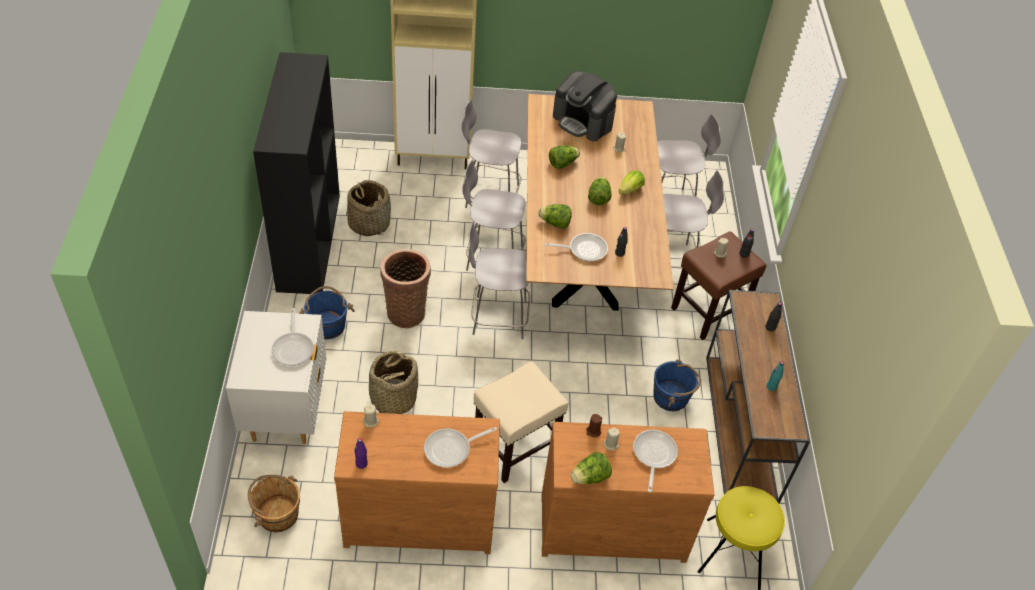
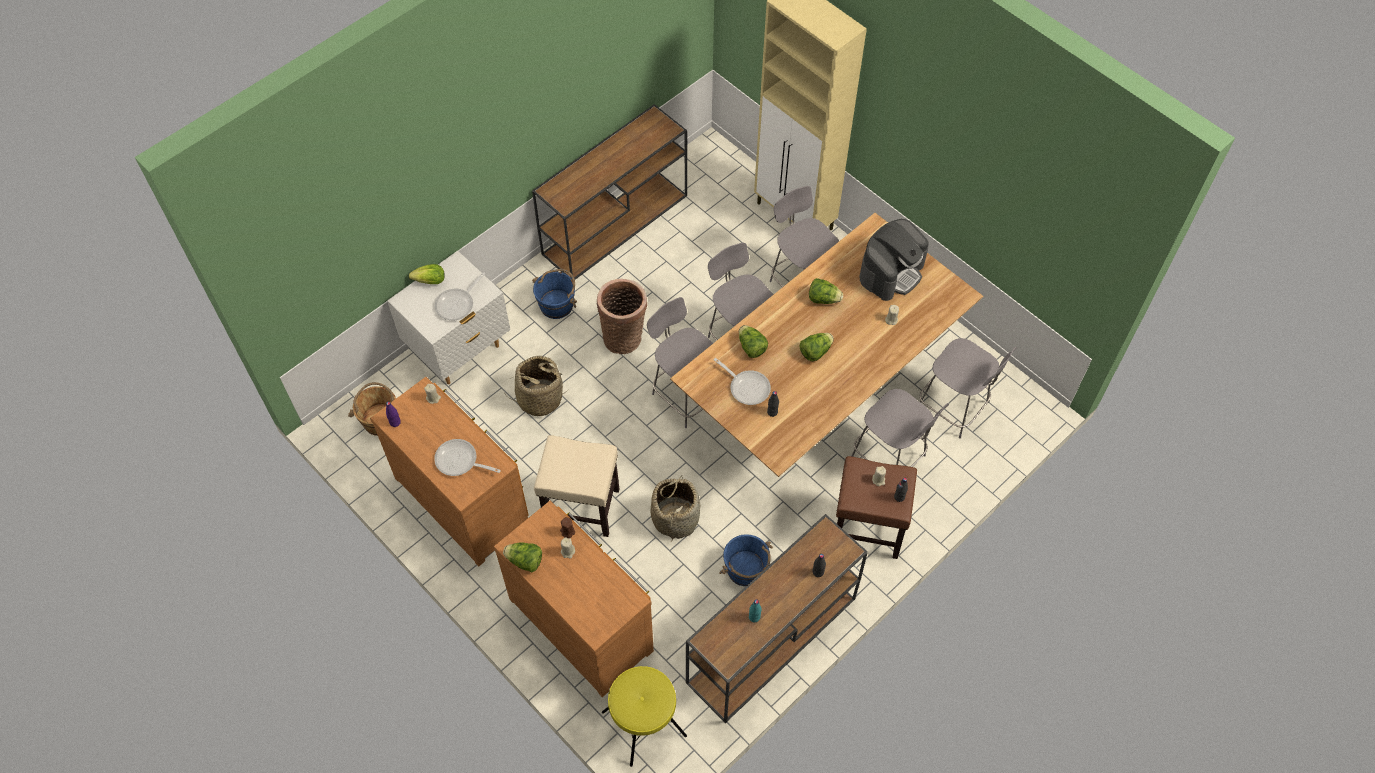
camera: 50 degrees right, 10 degrees up
black bookcase [253,52,340,294] -> brown console table [532,104,687,280]
basket [347,180,391,236] -> basket moved to [650,475,701,542]
coffee machine [553,71,617,141] -> coffee machine turned 135 degrees counterclockwise [859,219,929,301]
lettuce [619,170,645,195] -> lettuce moved to [409,264,445,284]
frying pan [633,430,678,492] -> none

